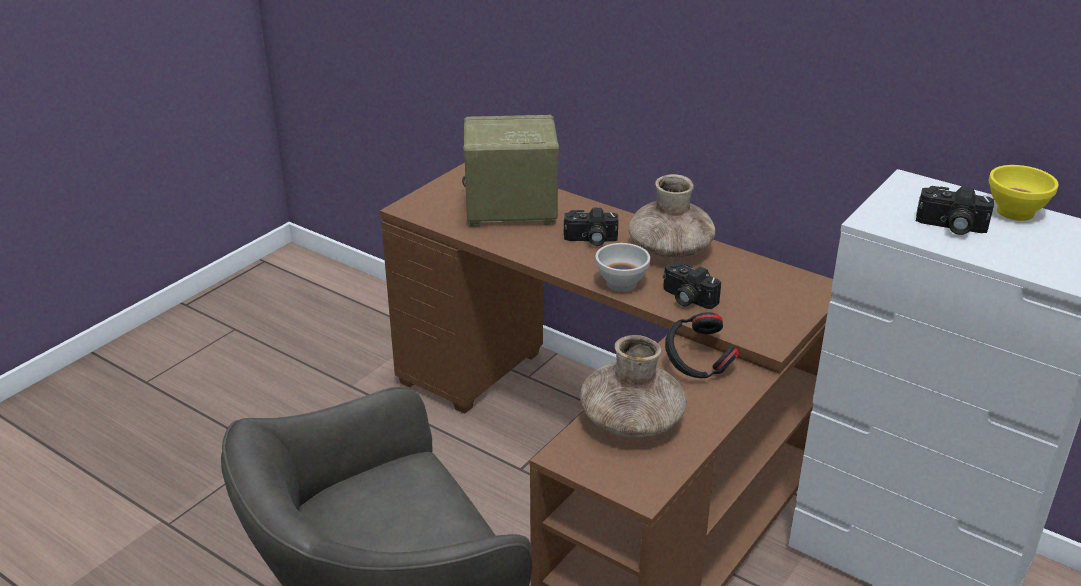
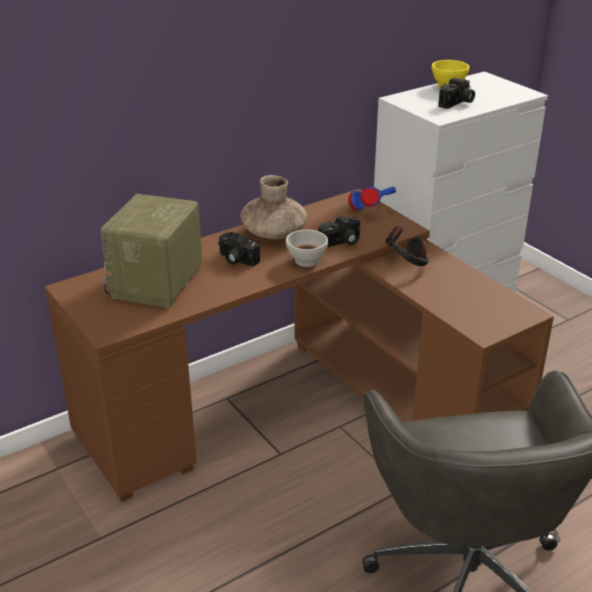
camera: 70 degrees left, 0 degrees up
camera [564,208,618,246] -> camera turned 105 degrees clockwise [218,232,260,266]
brown vase [580,335,687,437] -> none
none -> blue headphones [348,186,396,211]

